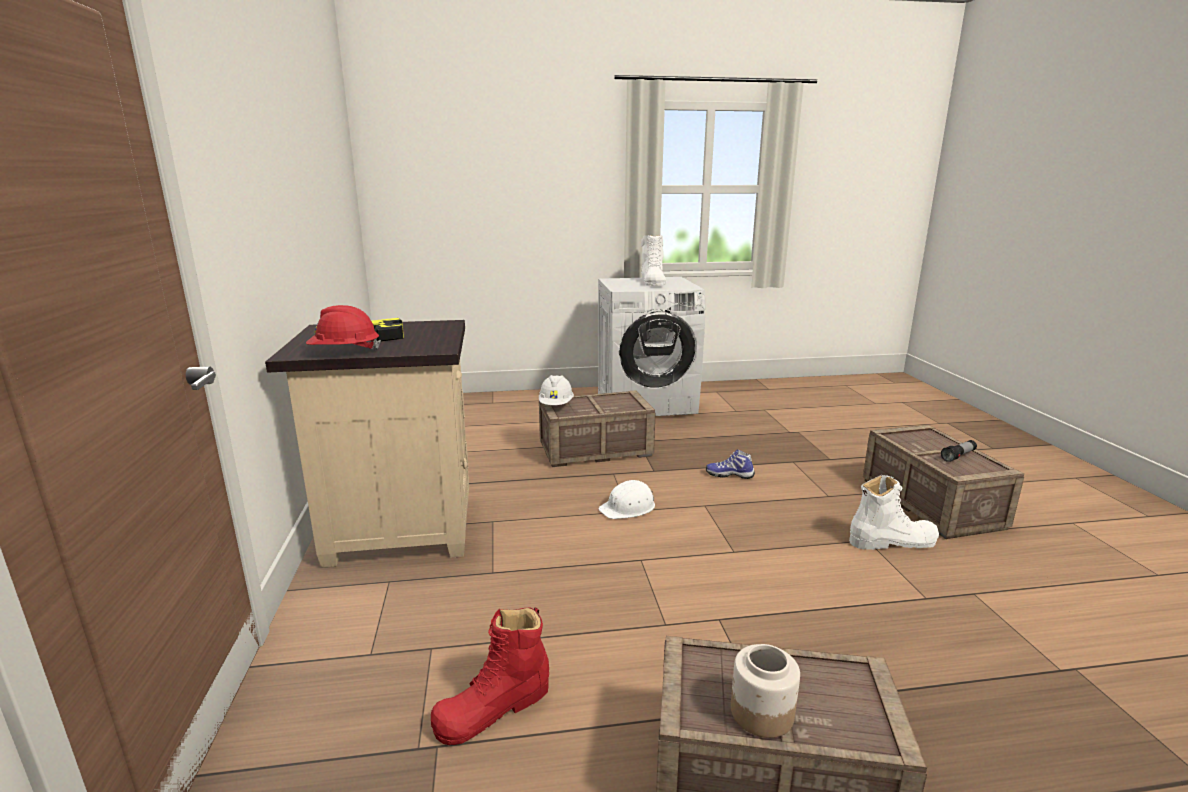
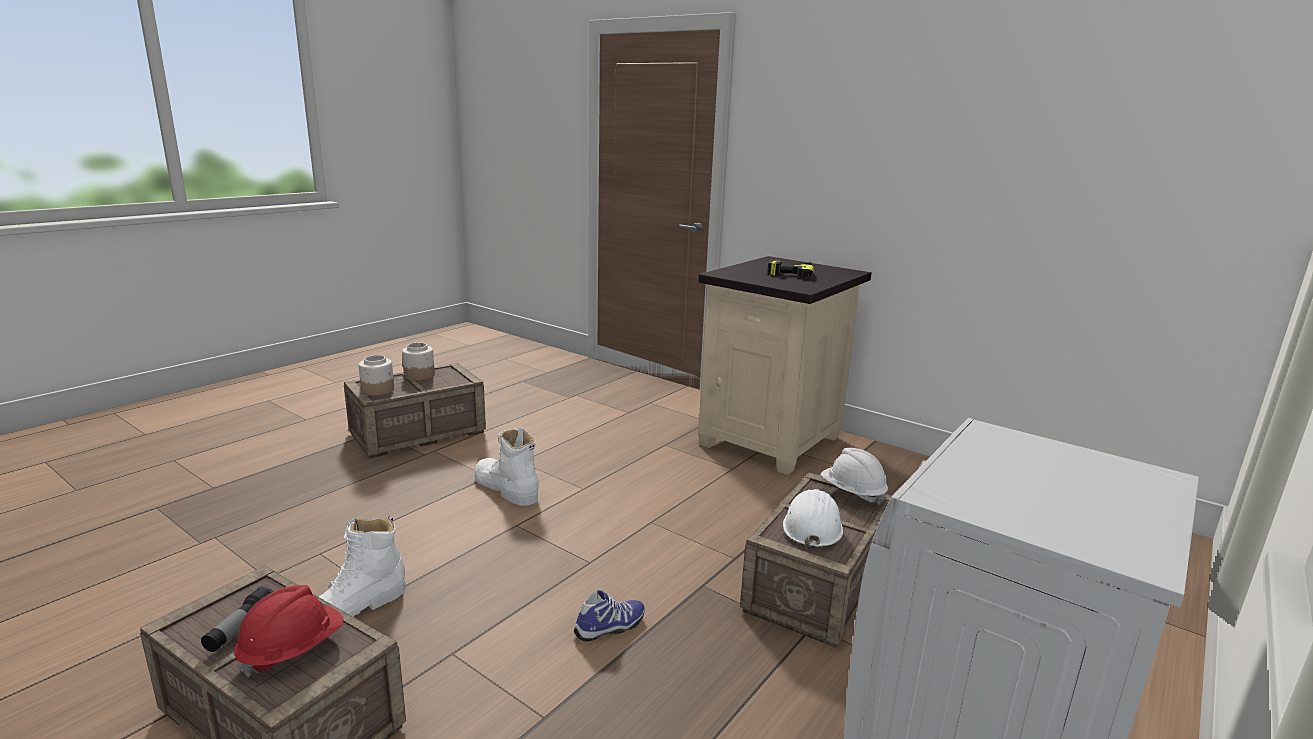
camera: 135 degrees right, 0 degrees up
red hard hat [306,305,381,351] -> red hard hat moved to [234,585,344,677]
red boot [431,607,549,745] -> none
white hard hat [599,480,655,519] -> white hard hat moved to [783,489,843,549]
white boot [641,235,666,286] -> white boot moved to [474,428,539,506]
none -> jar [359,355,394,396]

